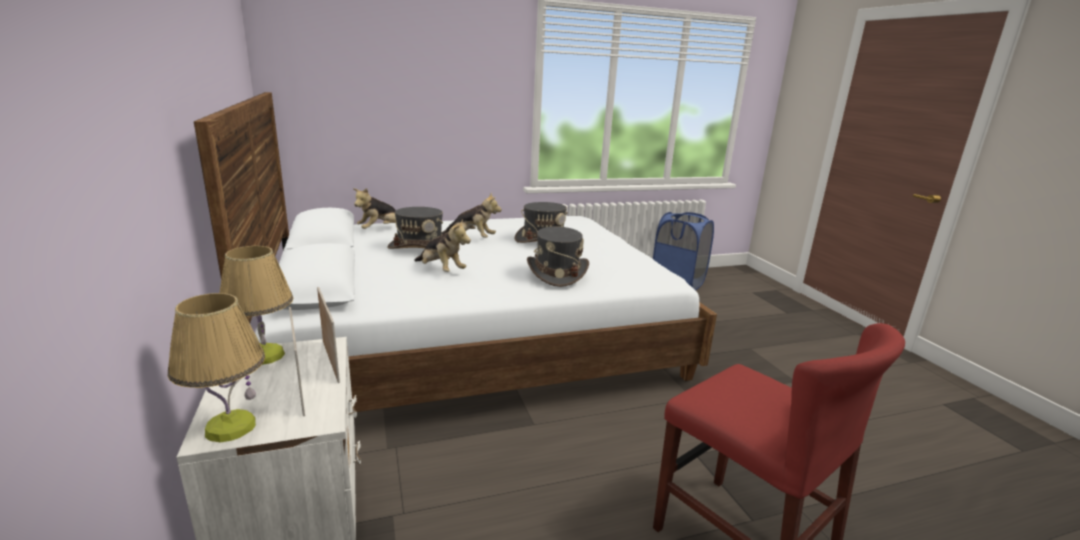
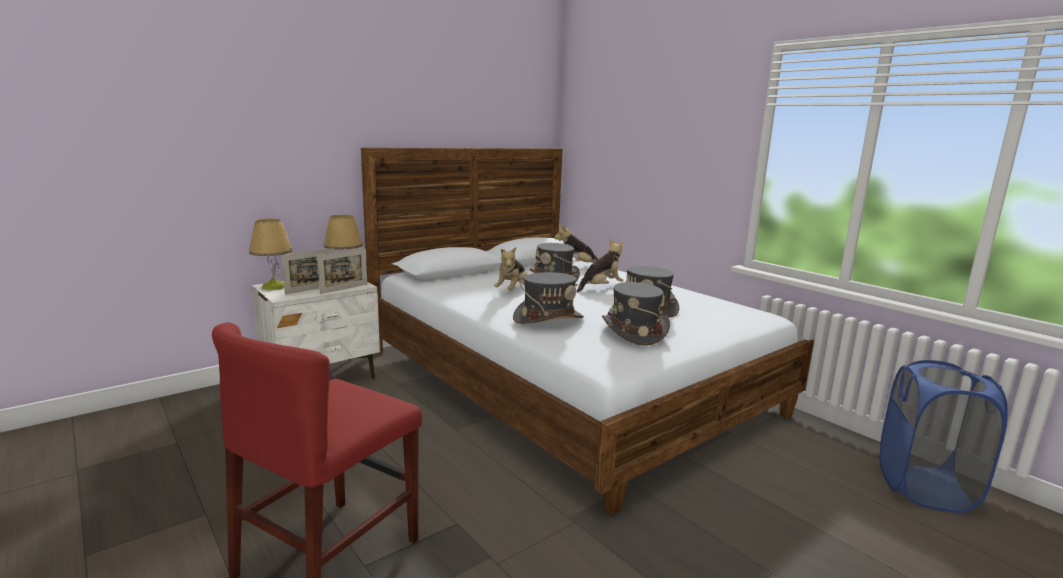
camera: 70 degrees right, 5 degrees down
plush toy [442,193,502,238] -> plush toy turned 120 degrees counterclockwise [577,239,624,293]
none -> grey hat [602,282,670,346]

